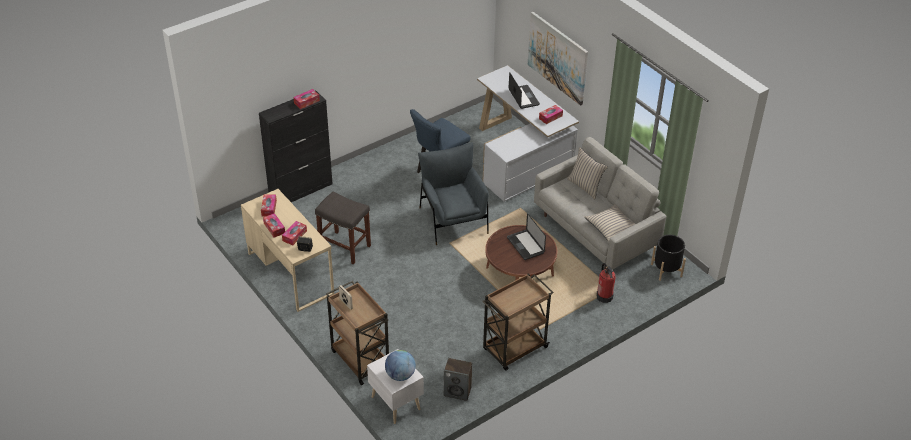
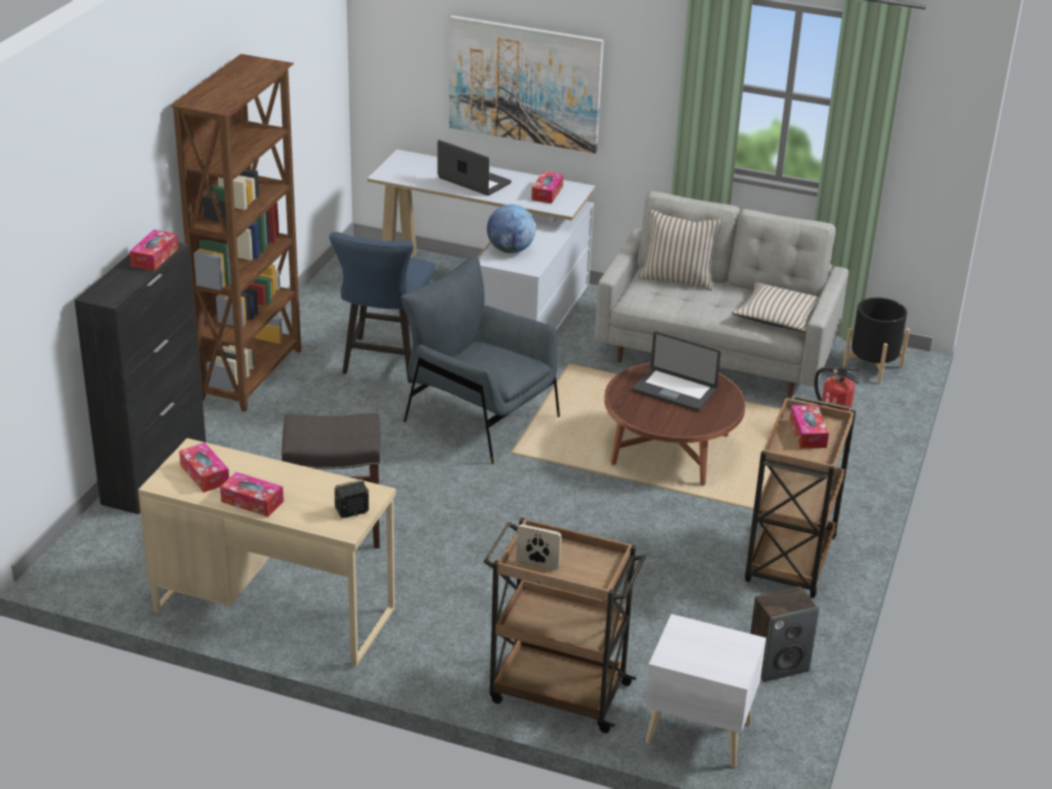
camera: 35 degrees left, 10 degrees down
tissue box [282,221,307,245] -> tissue box moved to [789,405,829,448]
globe [385,350,416,381] -> globe moved to [487,204,536,253]
none -> brown bookcase [170,54,301,412]

